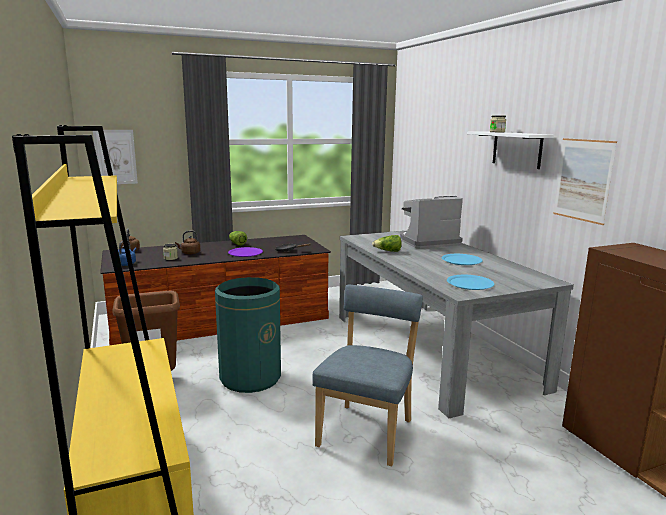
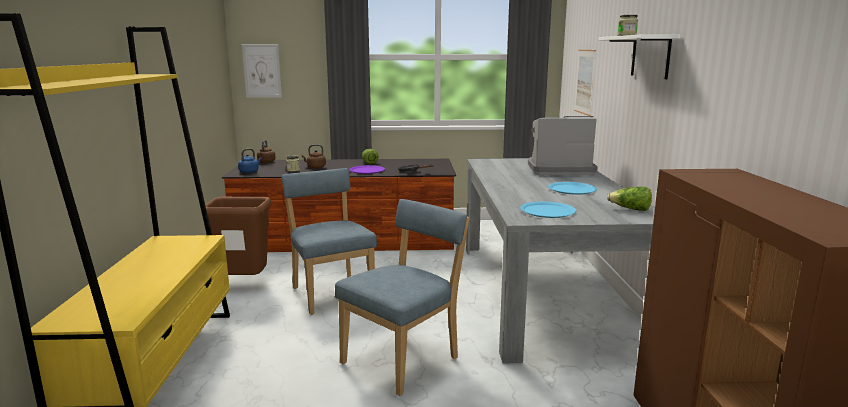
camera: 20 degrees right, 0 degrees up
green trash can [215,277,281,393] -> blue chair [281,168,377,315]
lettuce [372,235,402,252] -> lettuce moved to [607,187,652,211]
picture [553,138,617,225] -> picture moved to [574,50,596,116]

